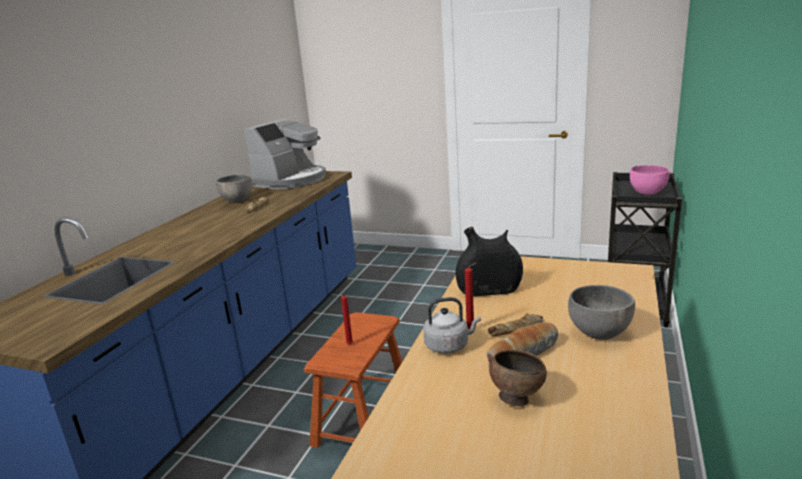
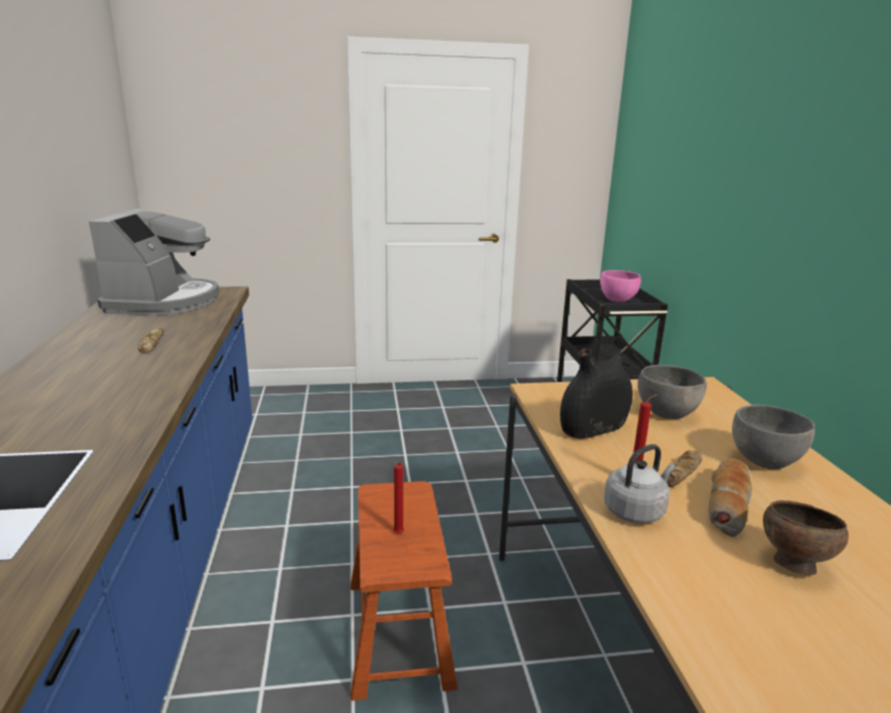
camera: 30 degrees left, 0 degrees up
grey bowl [216,174,252,203] -> grey bowl moved to [638,365,707,419]

